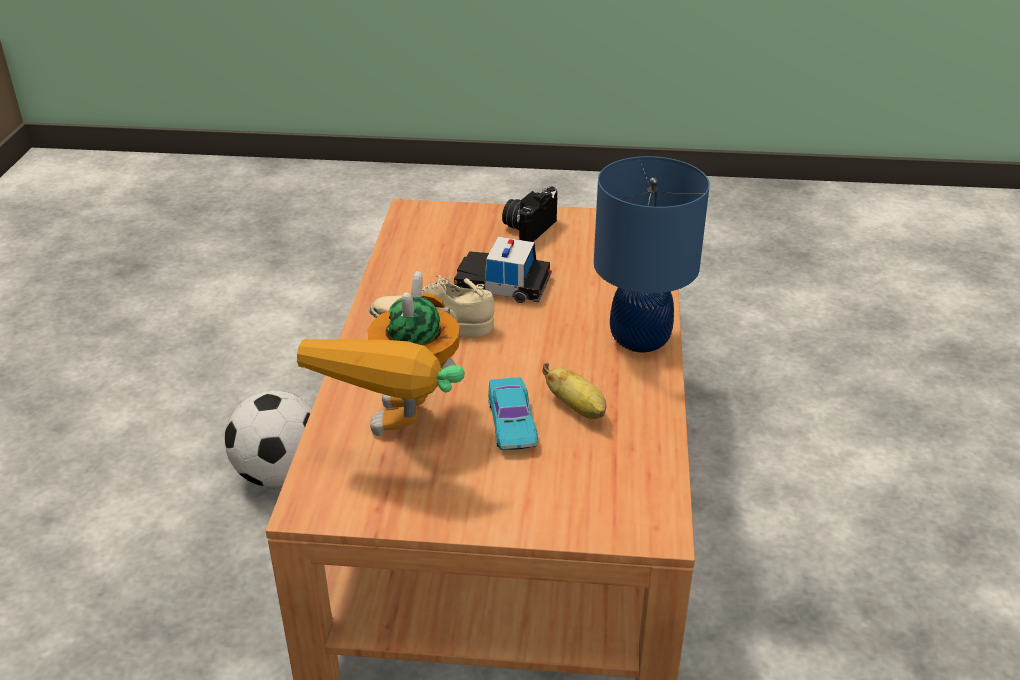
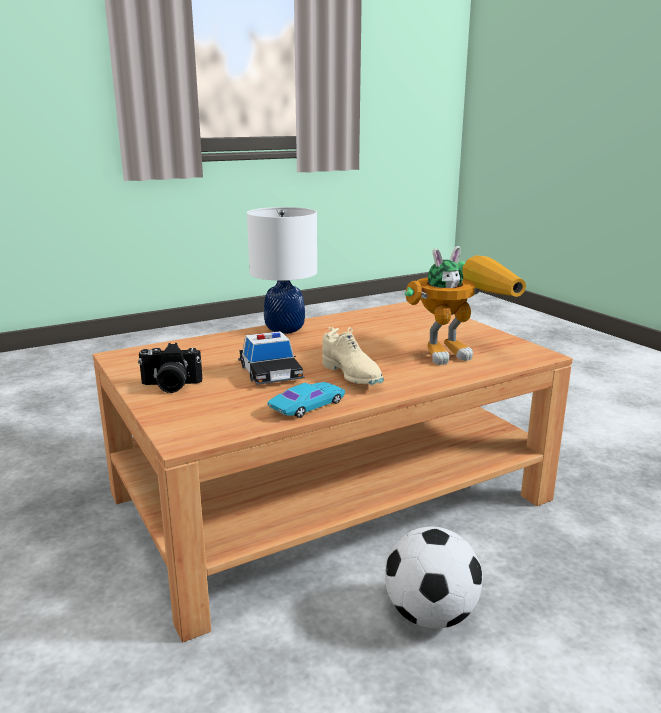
camera: 125 degrees left, 15 degrees down
turquoise toy car [488,377,538,450] -> turquoise toy car moved to [267,382,345,418]
banana [542,363,606,419] -> none
blue table lamp [594,156,710,353] -> white table lamp [247,207,317,334]

